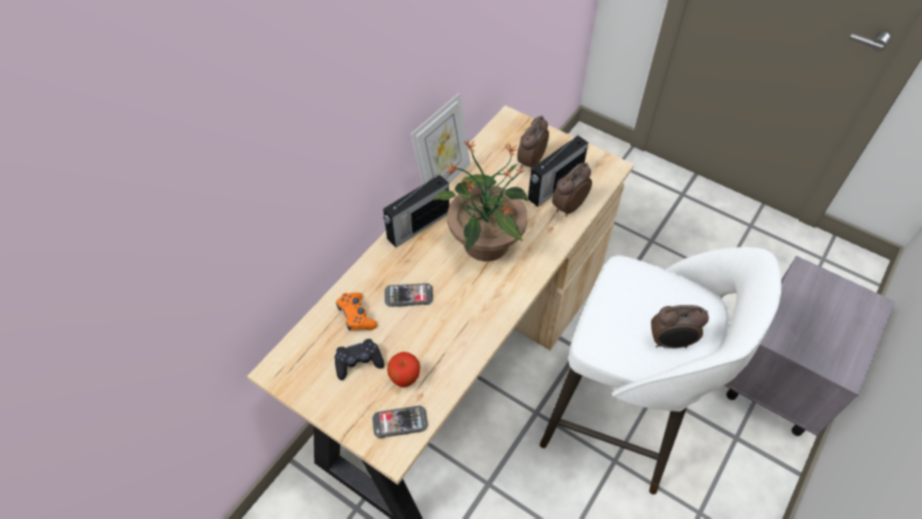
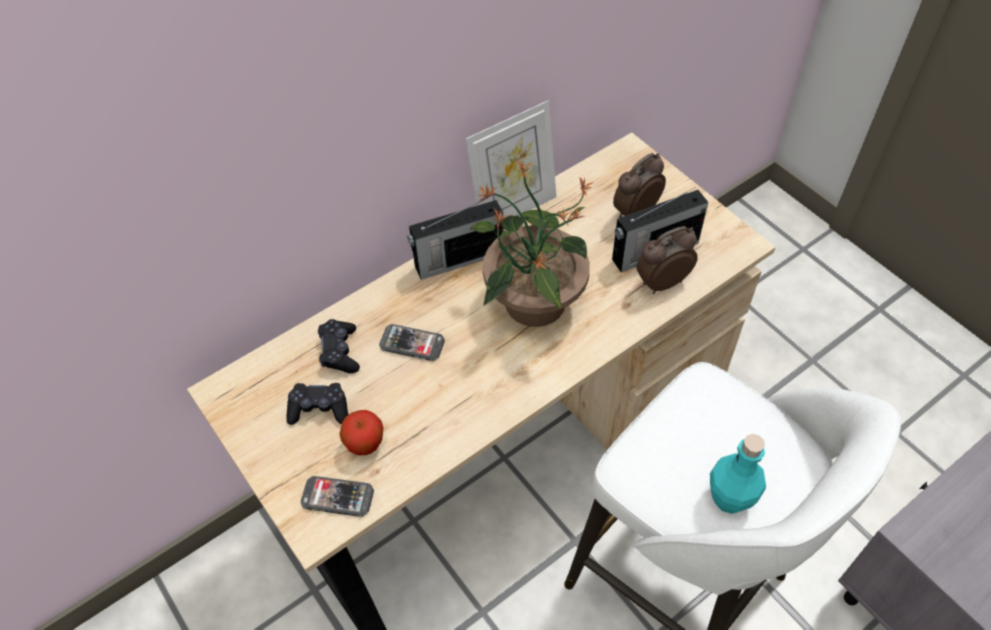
camera: 20 degrees right, 0 degrees up
orange game controller [336,293,378,331] -> black game controller [318,319,360,373]
alarm clock [651,305,709,348] -> turquoise bottle [710,434,766,514]

